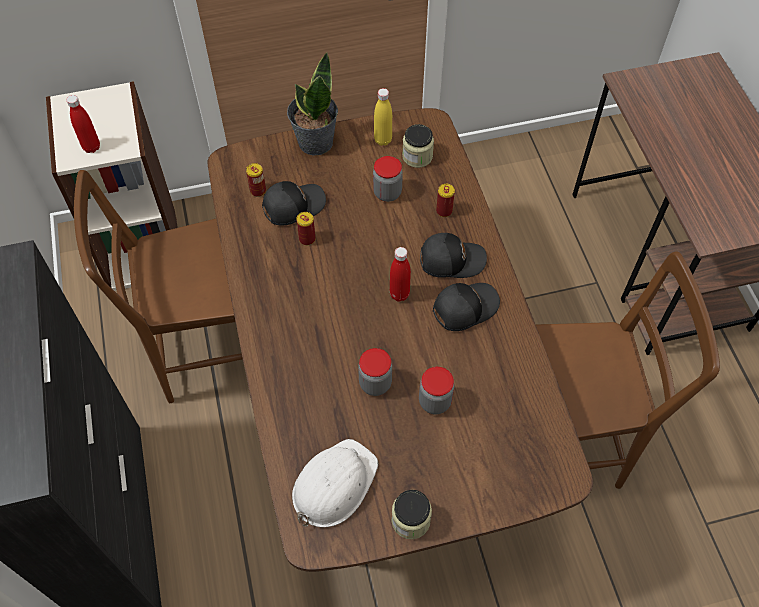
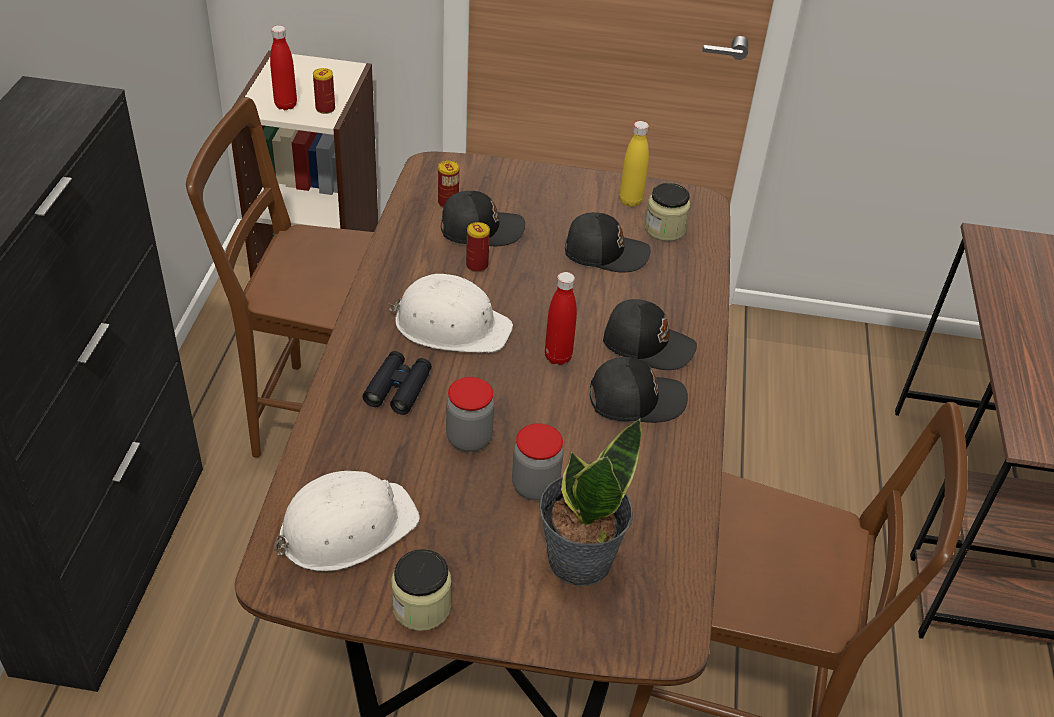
camera: 20 degrees right, 15 degrees down
potted plant [287,52,338,156] -> potted plant moved to [539,418,642,587]
jar [373,156,403,202] -> black cap [565,212,651,272]
can [436,184,455,217] -> can moved to [313,68,335,114]
none -> black binoculars [363,351,432,415]
none -> white hard hat [388,274,513,353]

